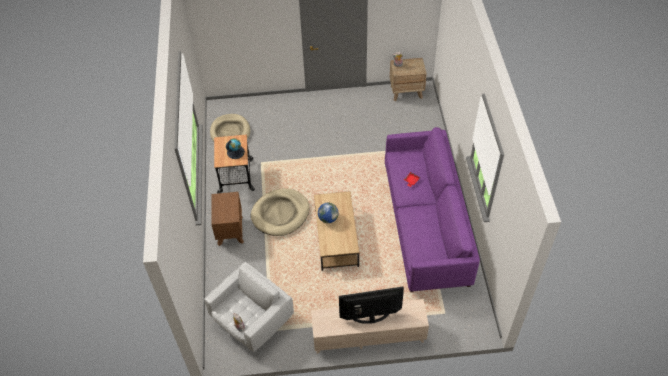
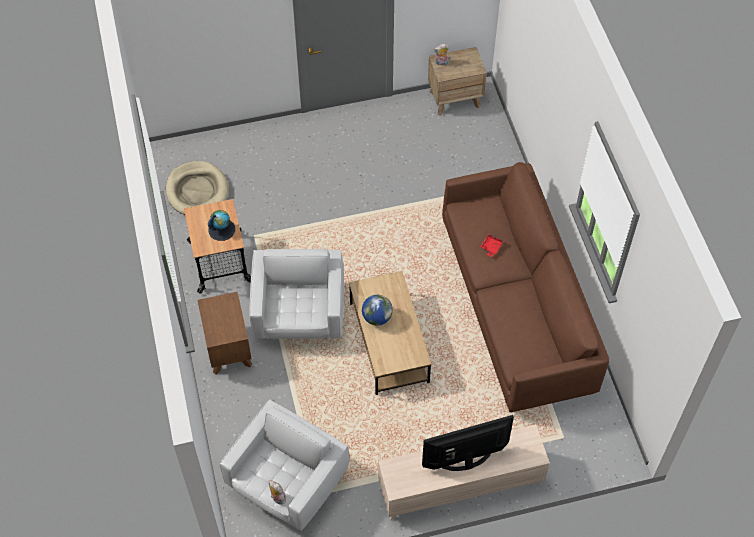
camera: 10 degrees left, 5 degrees up
beige dog bed [251,188,310,236] -> white armchair [249,249,344,339]
purple sofa [385,127,480,292] -> brown sofa [442,162,609,412]

